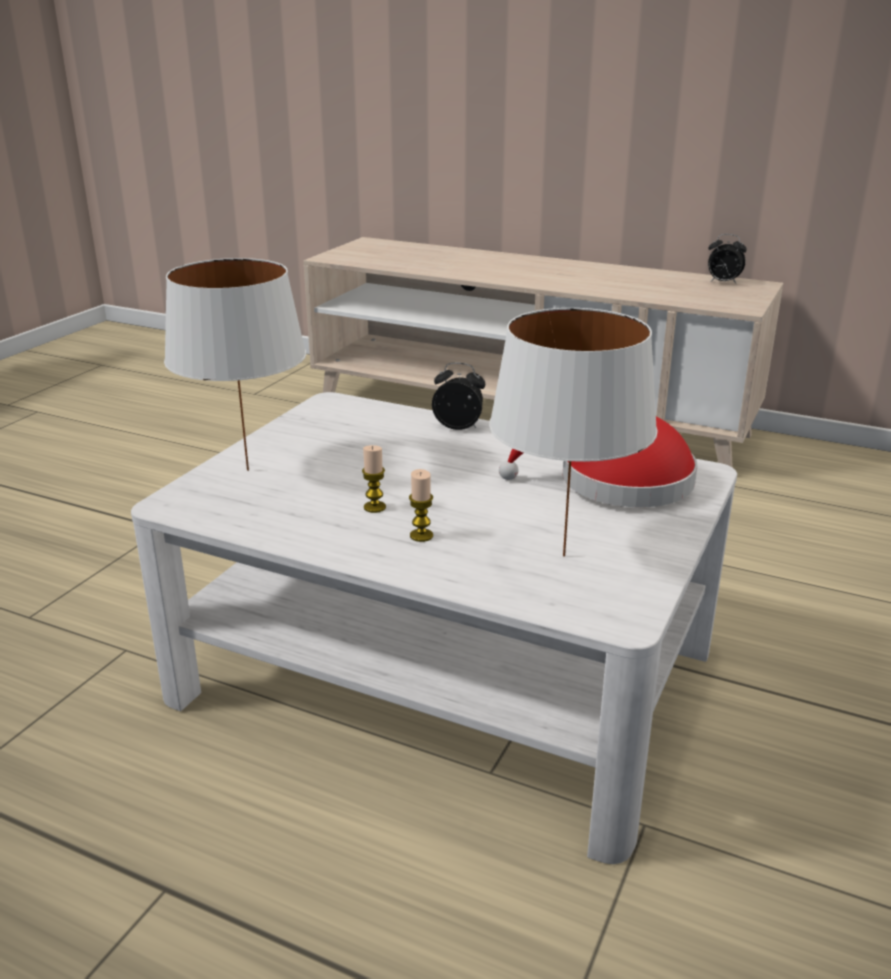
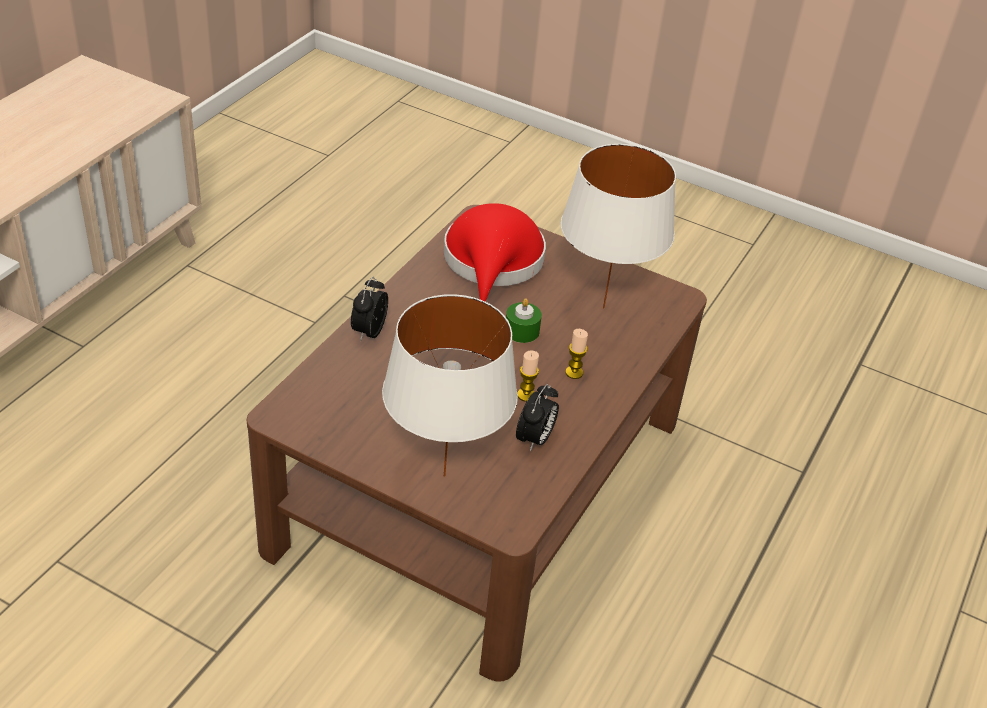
camera: 90 degrees left, 15 degrees up
white coffee table [131,392,737,864] -> brown coffee table [247,205,707,682]
alarm clock [708,234,747,284] -> alarm clock moved to [516,384,559,451]
none -> green candle [506,298,542,343]

